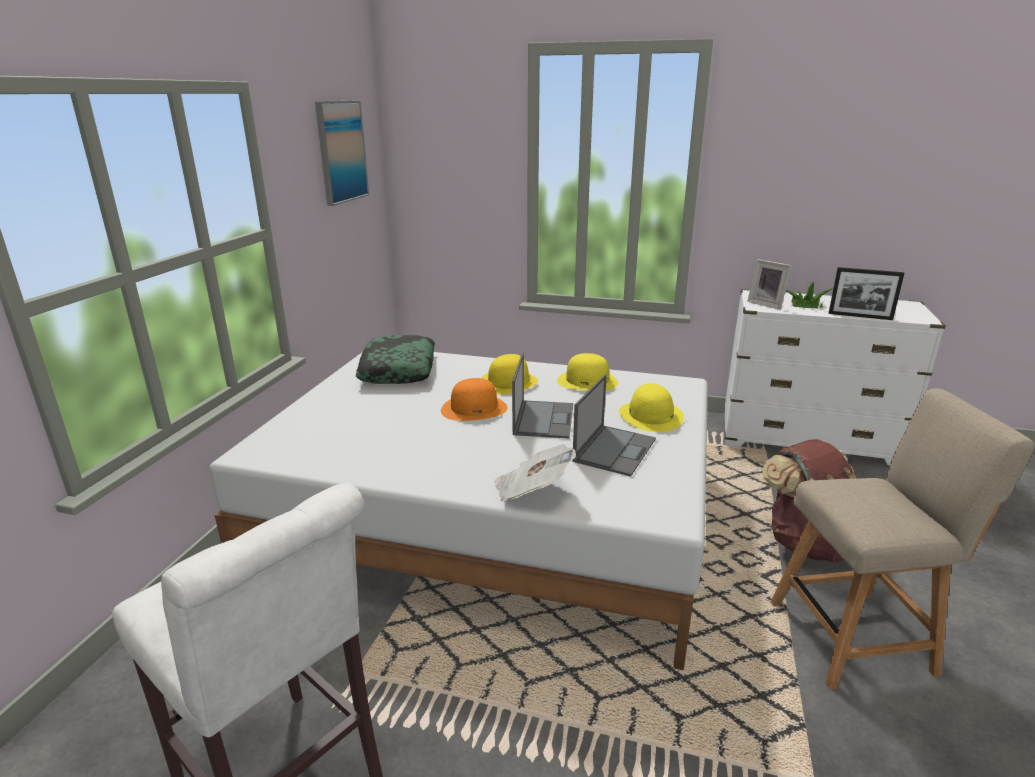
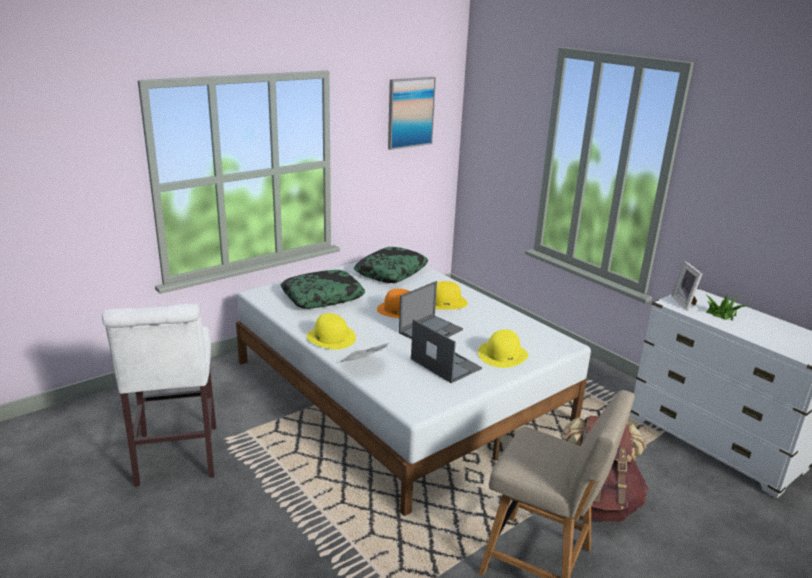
camera: 35 degrees right, 0 degrees up
yellow hat [557,353,618,390] -> yellow hat moved to [306,313,356,349]
laptop [572,374,656,476] -> laptop turned 105 degrees counterclockwise [411,319,482,383]
picture frame [829,267,904,320] -> none
none -> pillow [281,270,365,309]

